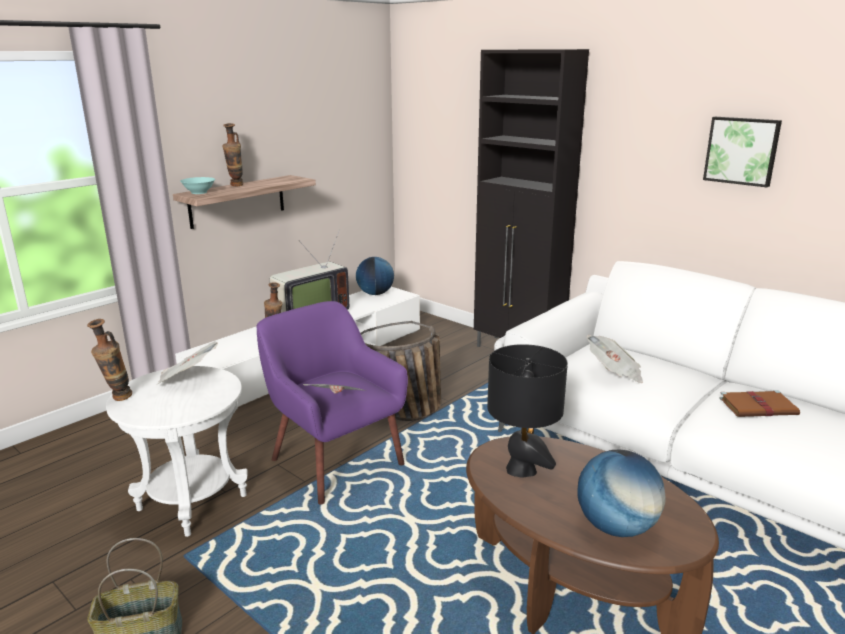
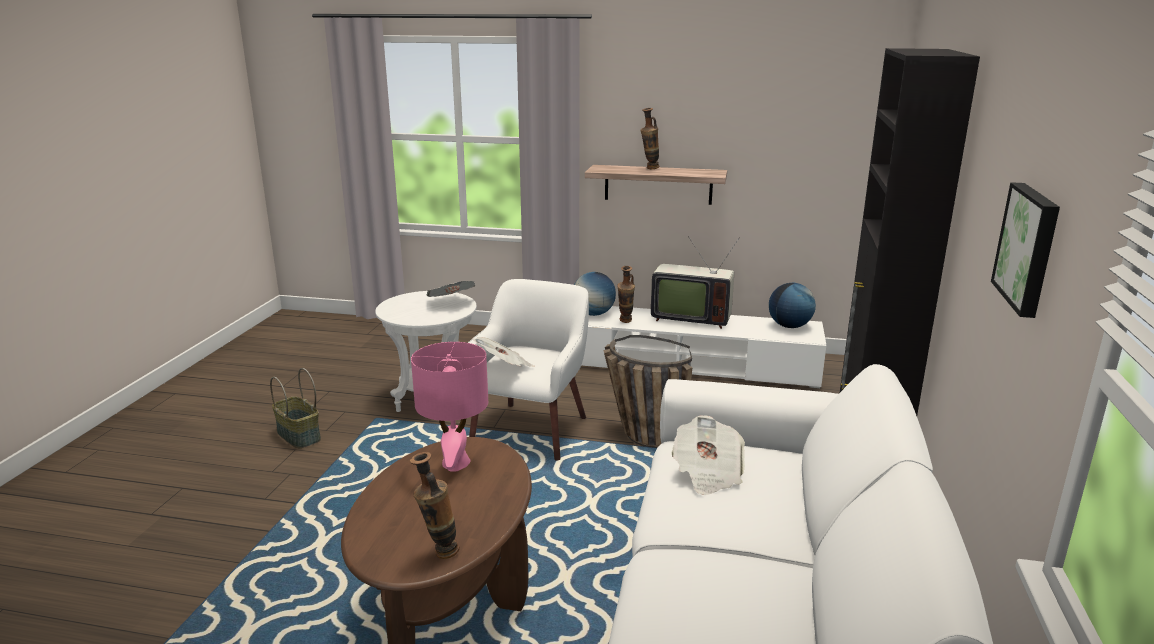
camera: 60 degrees right, 0 degrees up
vase [87,319,132,401] -> vase moved to [410,452,460,559]
turquoise bowl [180,177,215,194] -> none
purple armchair [256,301,408,505] -> white armchair [468,279,589,461]
black table lamp [487,344,568,478] -> pink table lamp [411,342,488,472]
globe [578,450,666,537] -> globe moved to [574,272,616,316]
brown book [719,390,800,417] -> none

